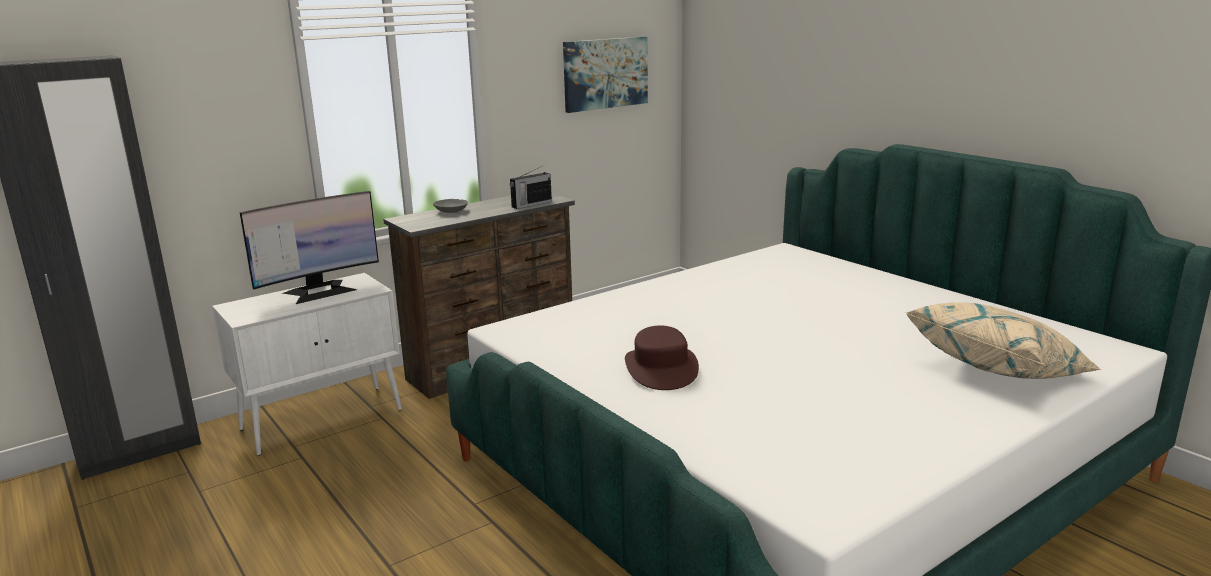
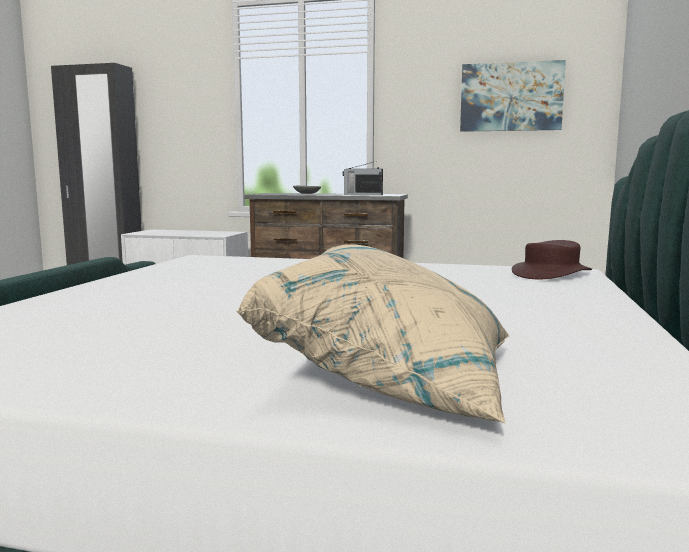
camera: 50 degrees right, 10 degrees down
monitor [240,191,379,304] -> none
brown hat [625,325,699,390] -> brown hat moved to [512,240,592,279]

